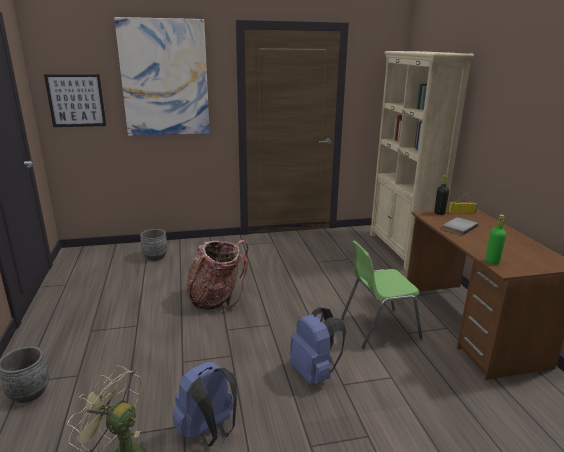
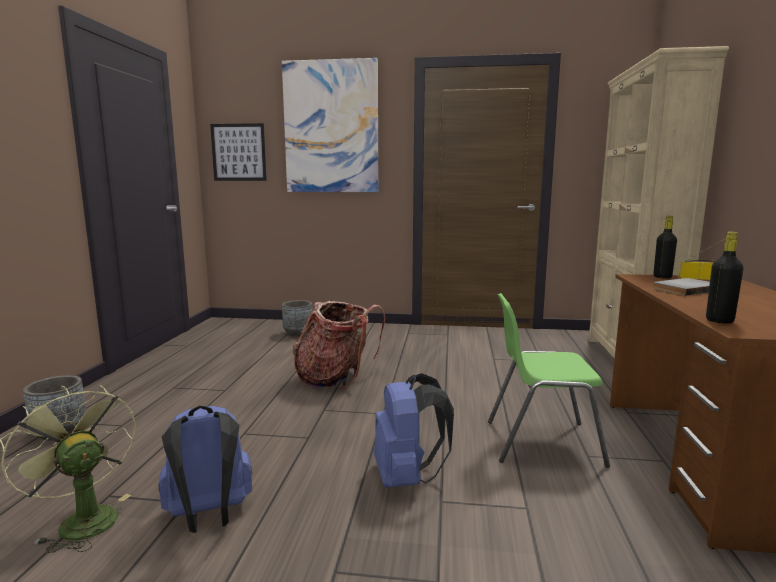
camera: 20 degrees right, 10 degrees down
green bottle [485,215,506,264] -> black bottle [706,232,744,324]

